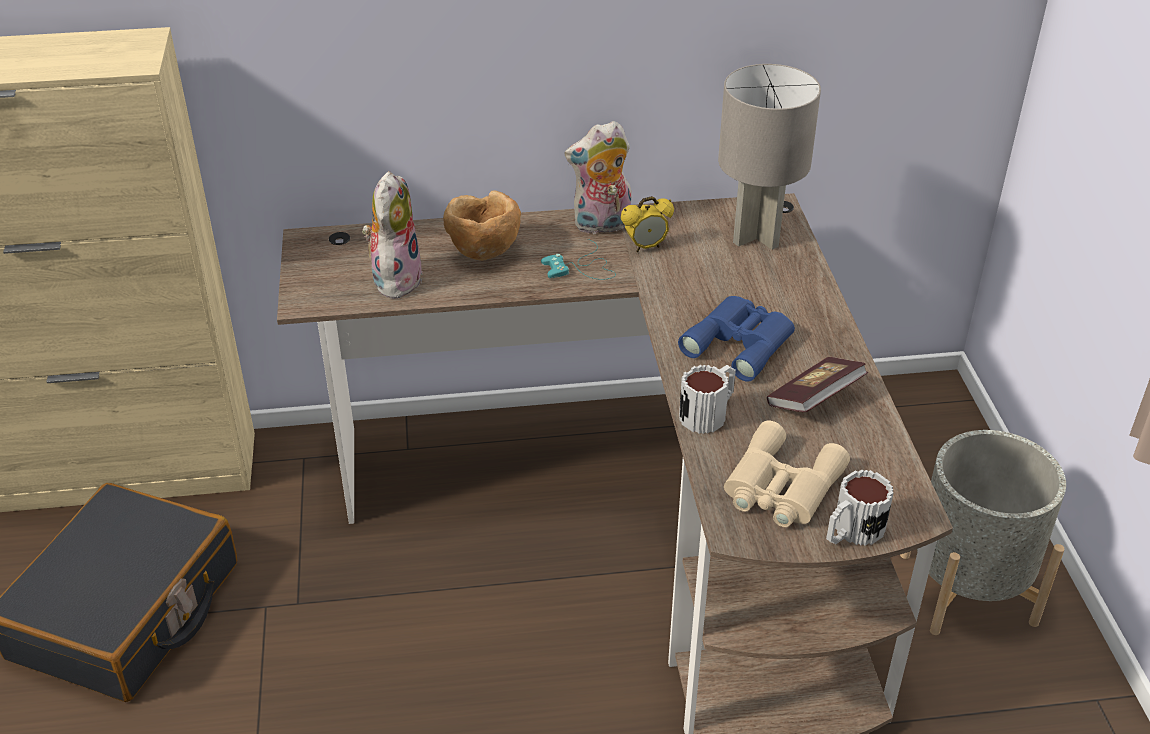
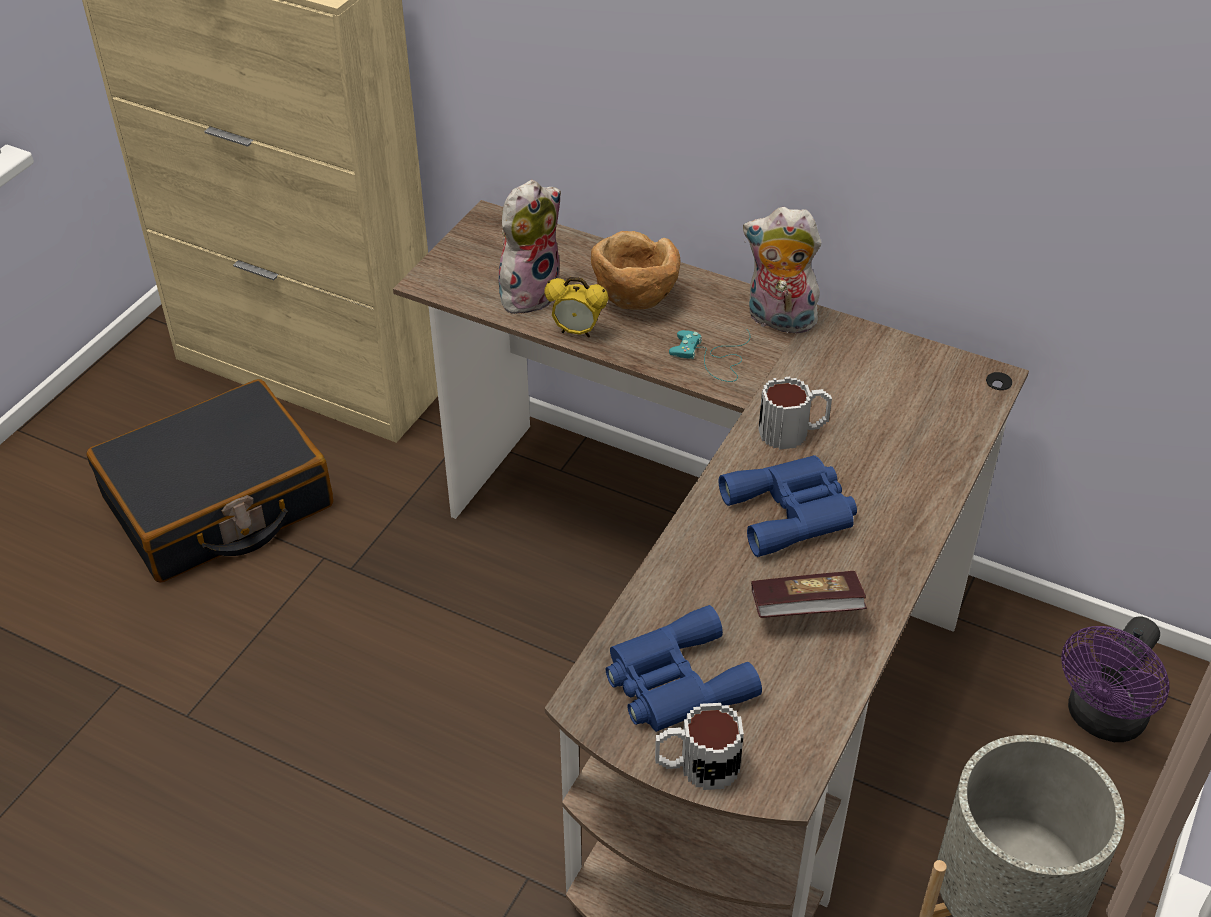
camera: 35 degrees right, 5 degrees up
alarm clock [621,196,674,252] -> alarm clock moved to [544,277,609,337]
mug [679,365,736,434] -> mug moved to [758,377,832,450]
grey table lamp [718,64,821,250] -> none
beige binoculars [724,421,850,527] -> blue binoculars [606,605,762,732]
none -> purple fan [1061,616,1170,742]

